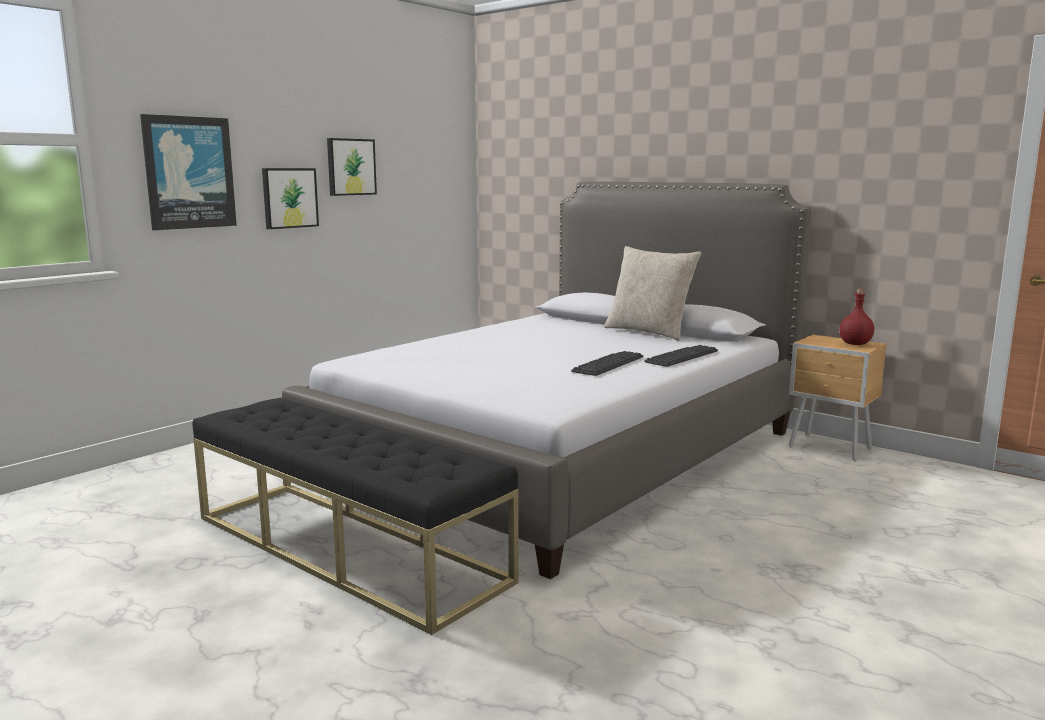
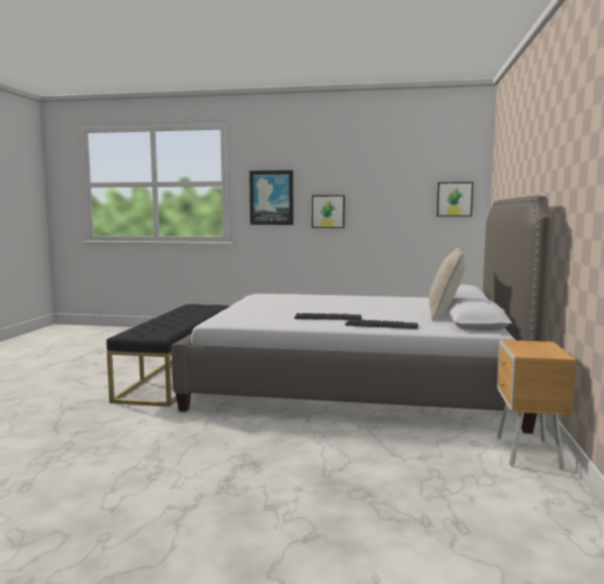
camera: 60 degrees right, 5 degrees down
picture [327,138,377,196] -> picture moved to [437,182,473,216]
red bottle [839,289,874,345] -> none

